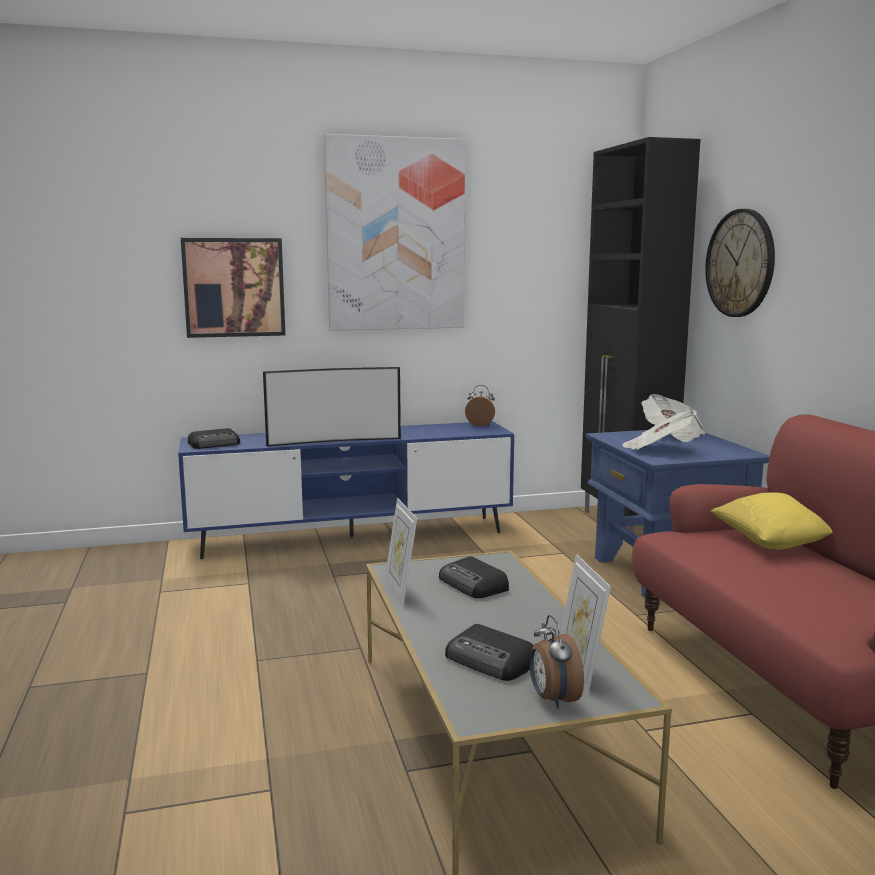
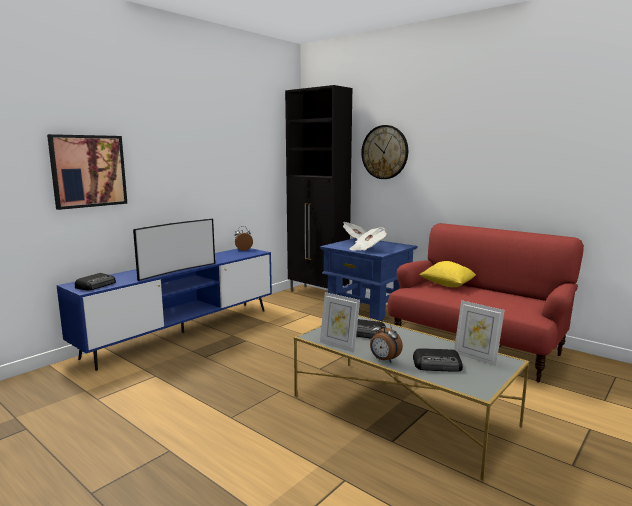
camera: 35 degrees left, 0 degrees up
picture [324,134,465,331] -> none
alarm clock [529,615,584,709] -> alarm clock moved to [370,320,403,363]

